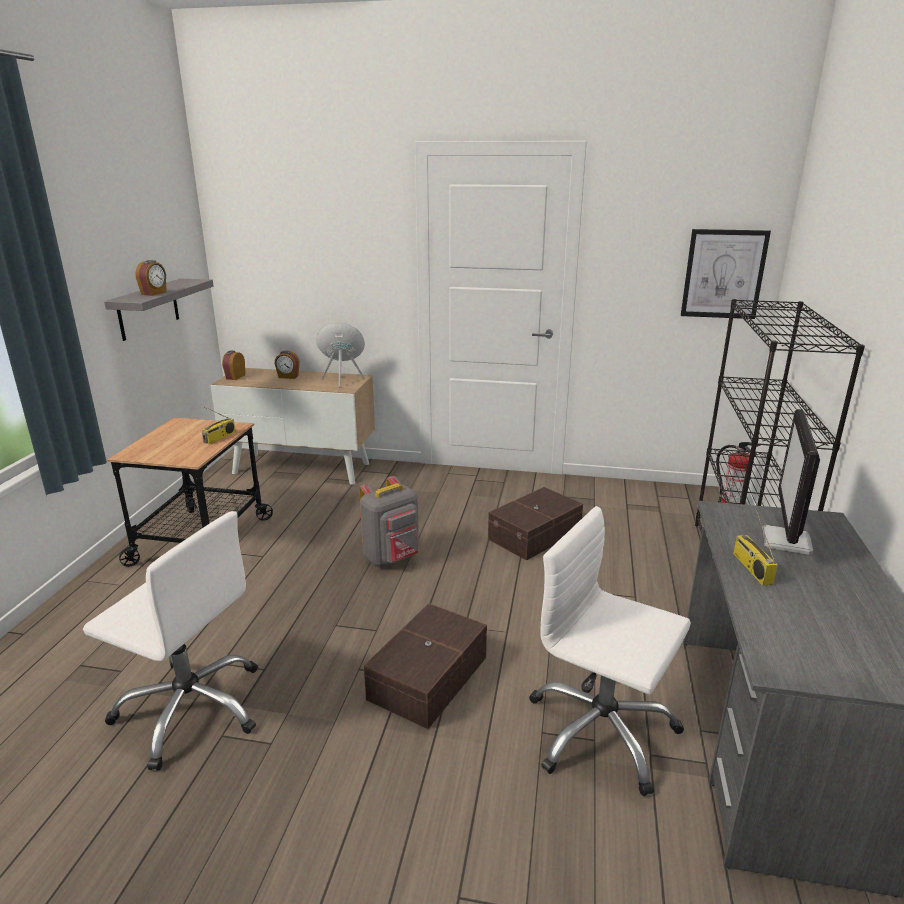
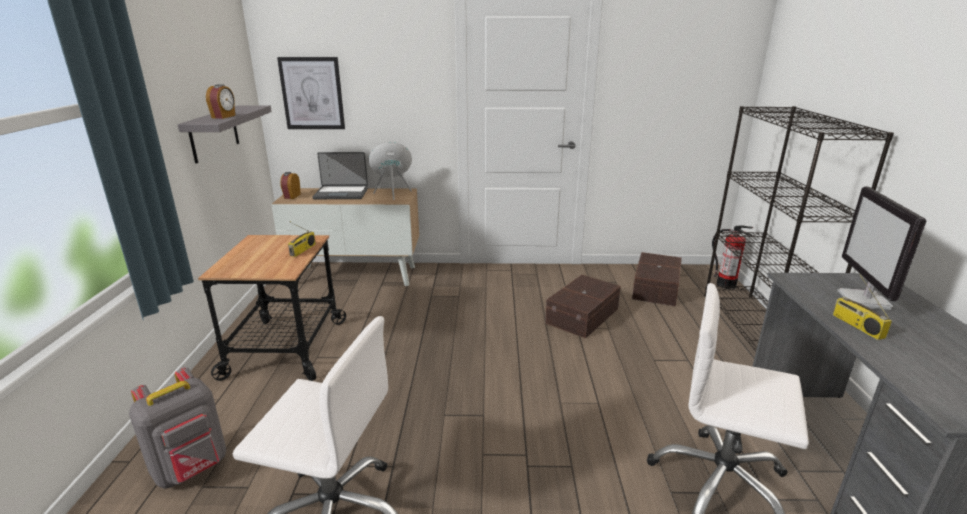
camera: 10 degrees left, 0 degrees up
alarm clock [274,351,300,379] -> laptop [312,152,368,199]
grey backpack [359,476,419,567] -> grey backpack moved to [129,367,226,489]
brown storage box [364,603,487,729] -> brown storage box moved to [632,252,682,306]
picture [681,229,771,319] -> picture moved to [277,57,345,129]

